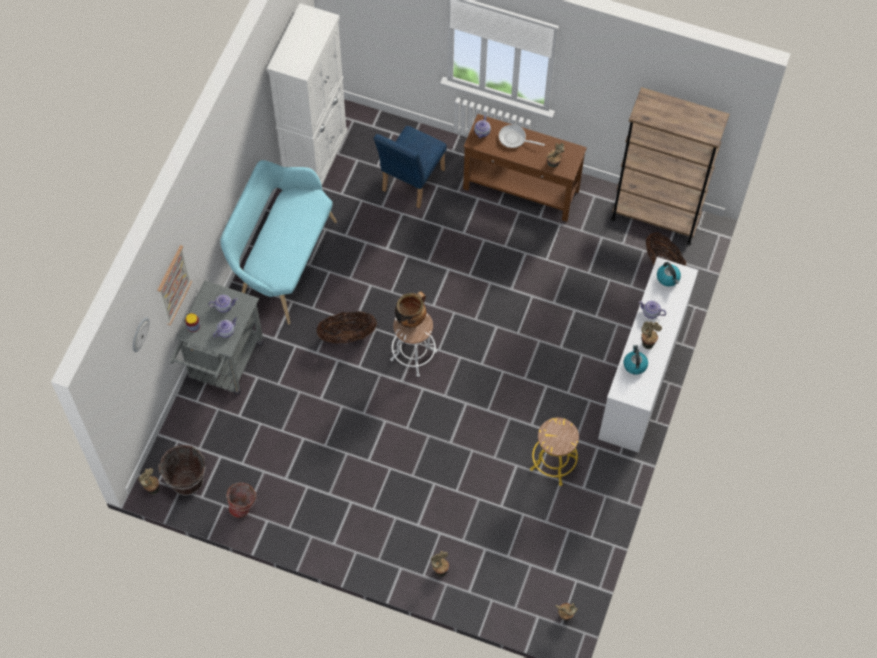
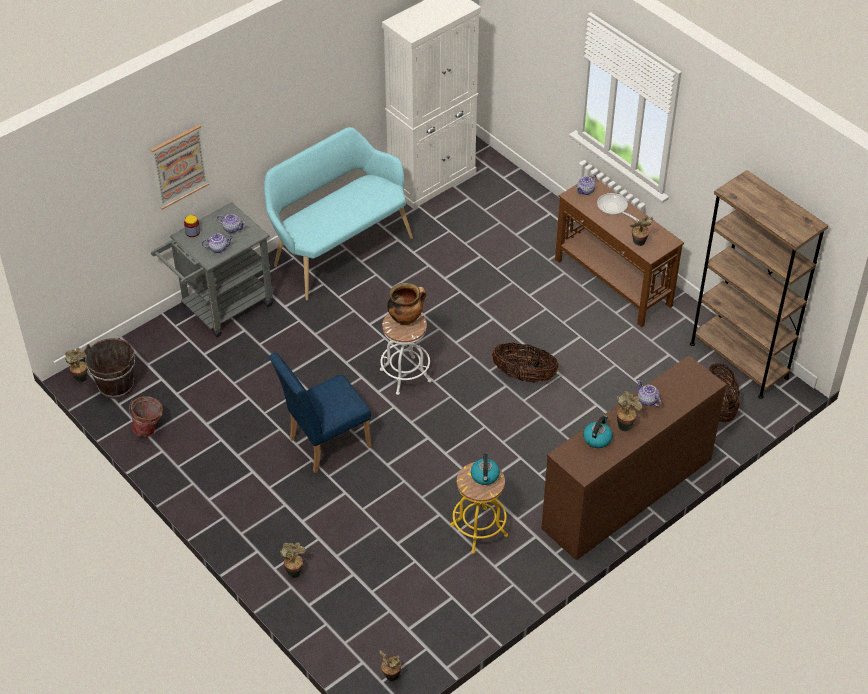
camera: 30 degrees right, 15 degrees down
wall clock [133,317,150,352] -> none
basket [316,311,377,343] -> basket moved to [492,343,559,382]
blue chair [374,126,447,208] -> blue chair moved to [269,353,372,473]
white dresser [598,257,698,453] -> brown dresser [541,355,727,561]
kettle [657,262,681,286] -> kettle moved to [471,454,500,485]

